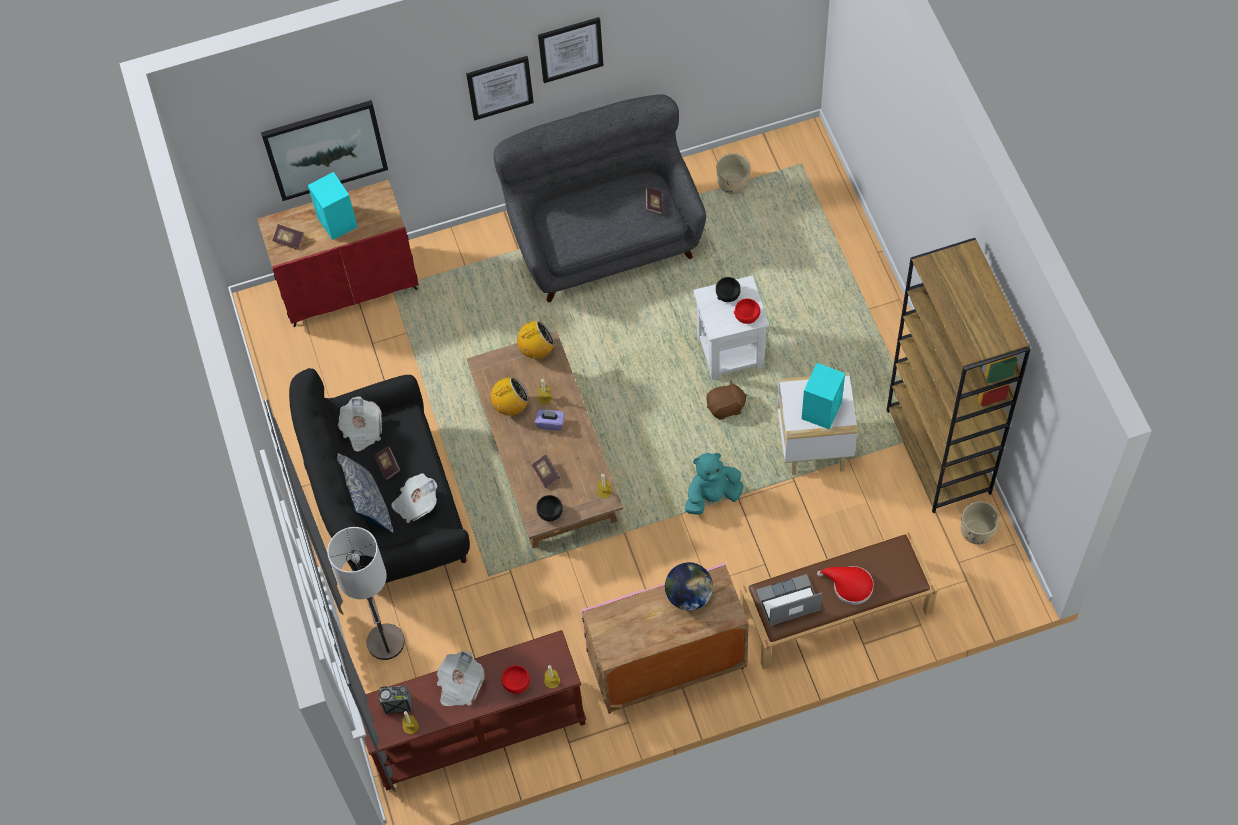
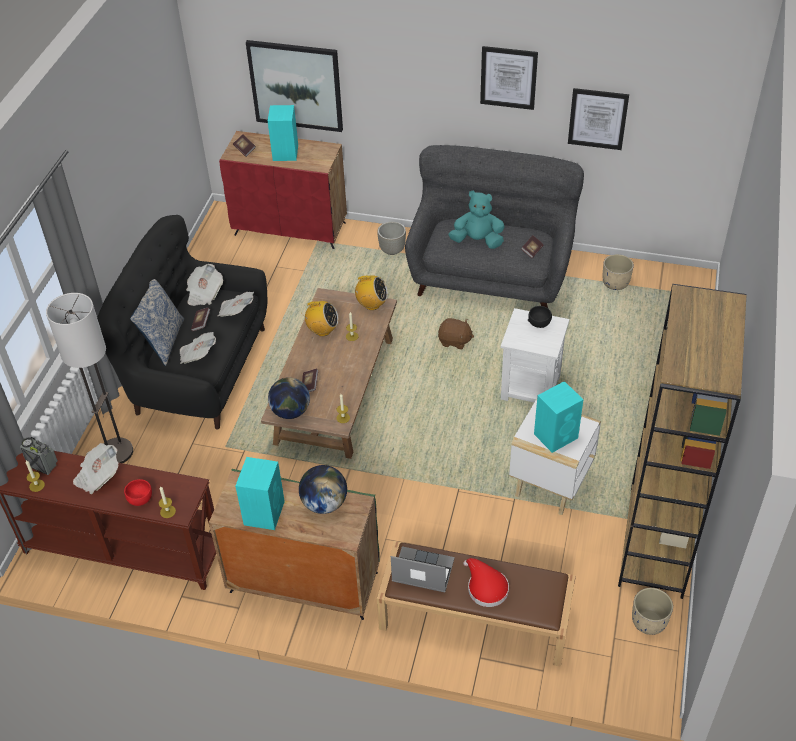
camera: 30 degrees right, 15 degrees down
picture [466,56,534,121] -> picture moved to [568,88,629,150]
purple tissue box [535,409,565,431] -> none
black bowl [536,495,563,521] -> globe [268,377,310,419]
pink cabinet [581,563,749,714] -> green cabinet [209,469,380,620]
turquoise plush toy [685,453,743,515] -> turquoise plush toy moved to [449,191,505,249]
brown plush toy [706,380,747,420] -> brown plush toy moved to [438,318,474,350]
red bowl [734,298,760,324] -> none
none -> newspaper [217,292,254,317]
none -> turquoise speaker [235,457,285,530]
none -> grey planter [377,222,406,255]

